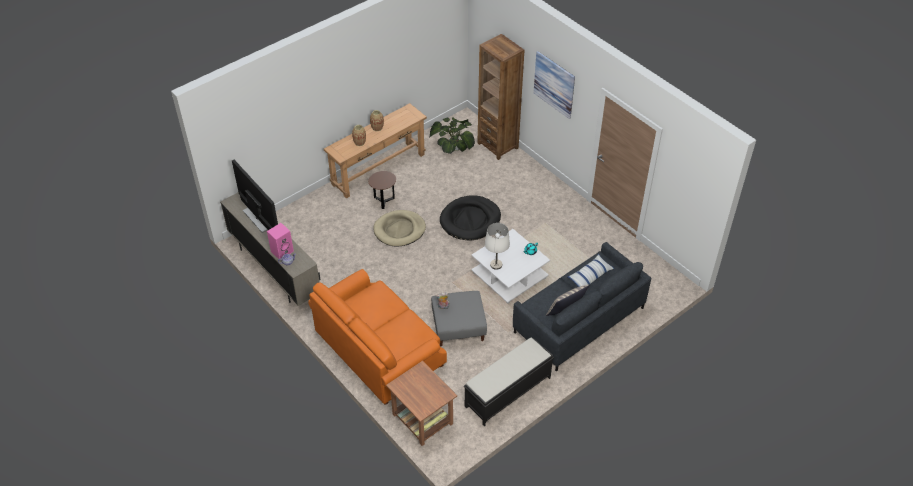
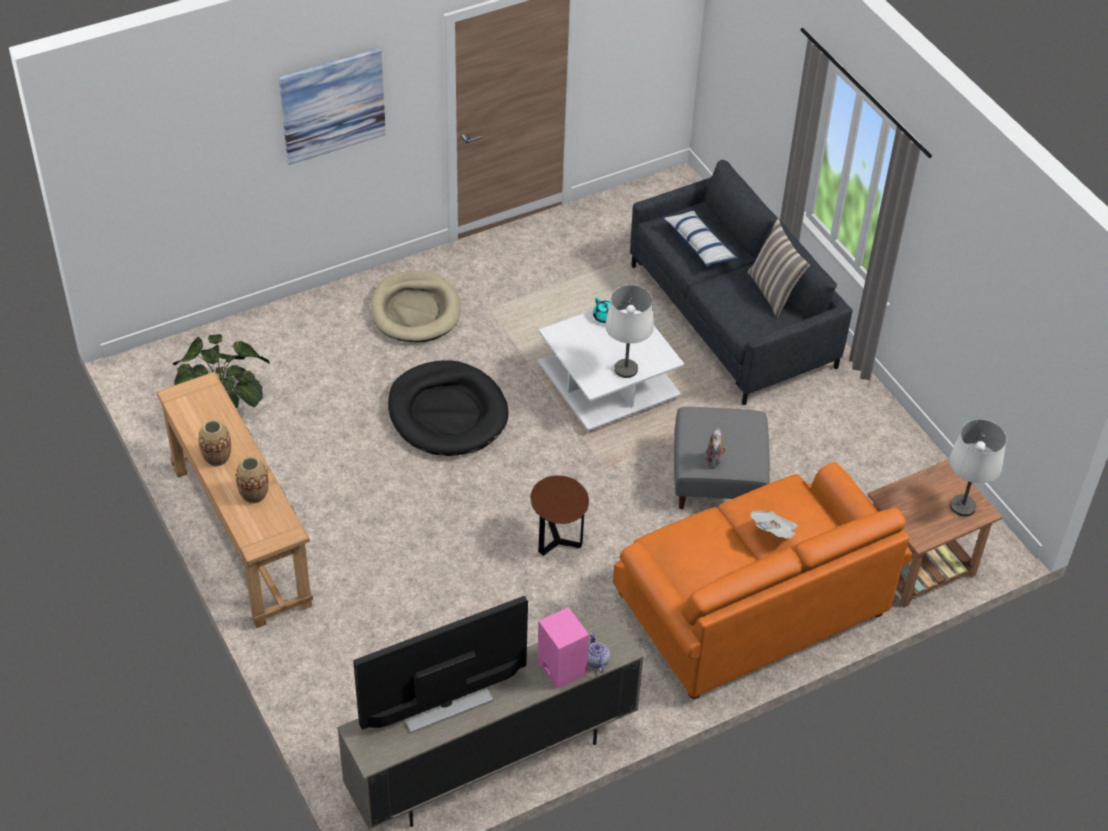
camera: 80 degrees left, 0 degrees up
brown side table [368,171,396,209] -> brown side table moved to [530,475,589,556]
beige dog bed [373,210,426,247] -> beige dog bed moved to [370,271,461,342]
black bench [464,338,554,426] -> none
brown bookcase [478,34,524,160] -> none
none -> newspaper [751,511,798,539]
none -> white table lamp [949,419,1006,517]

